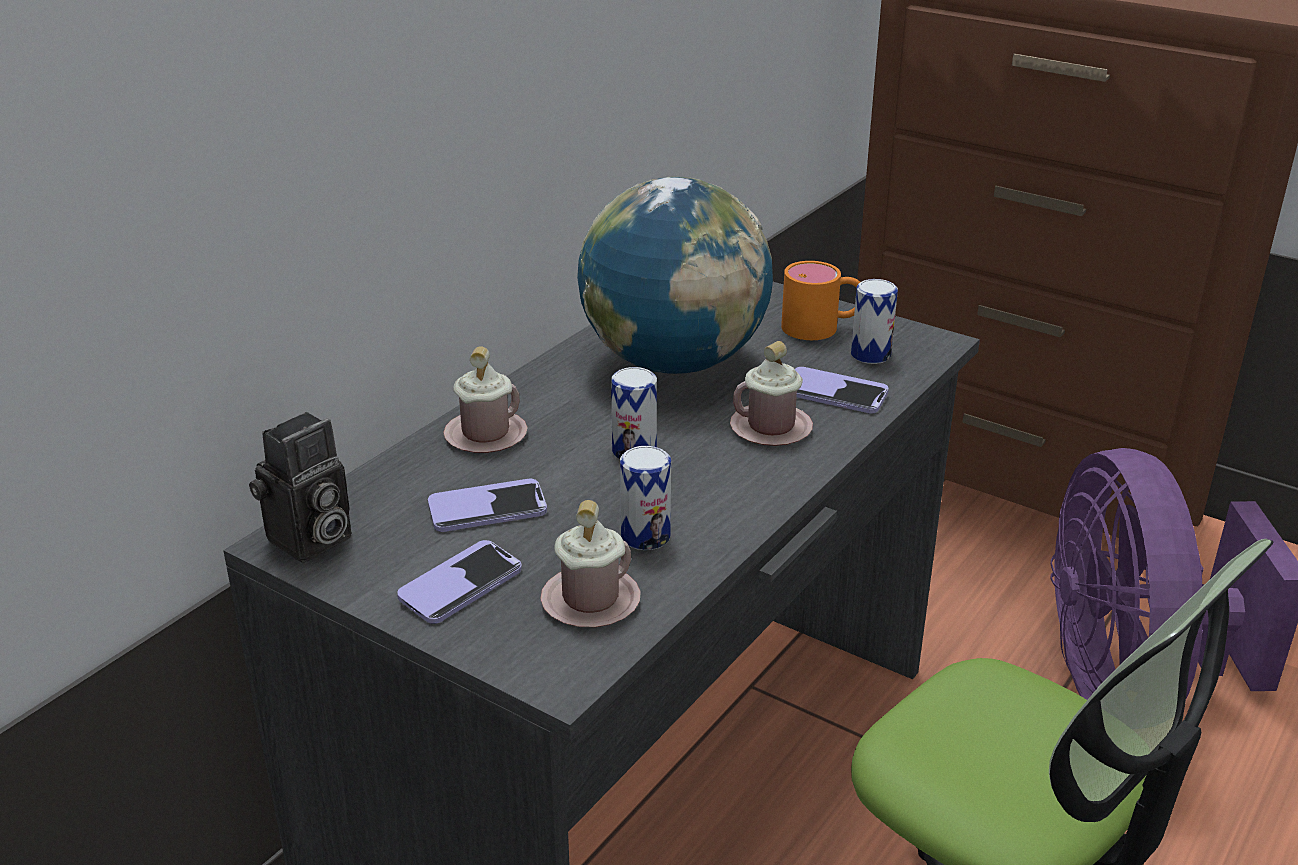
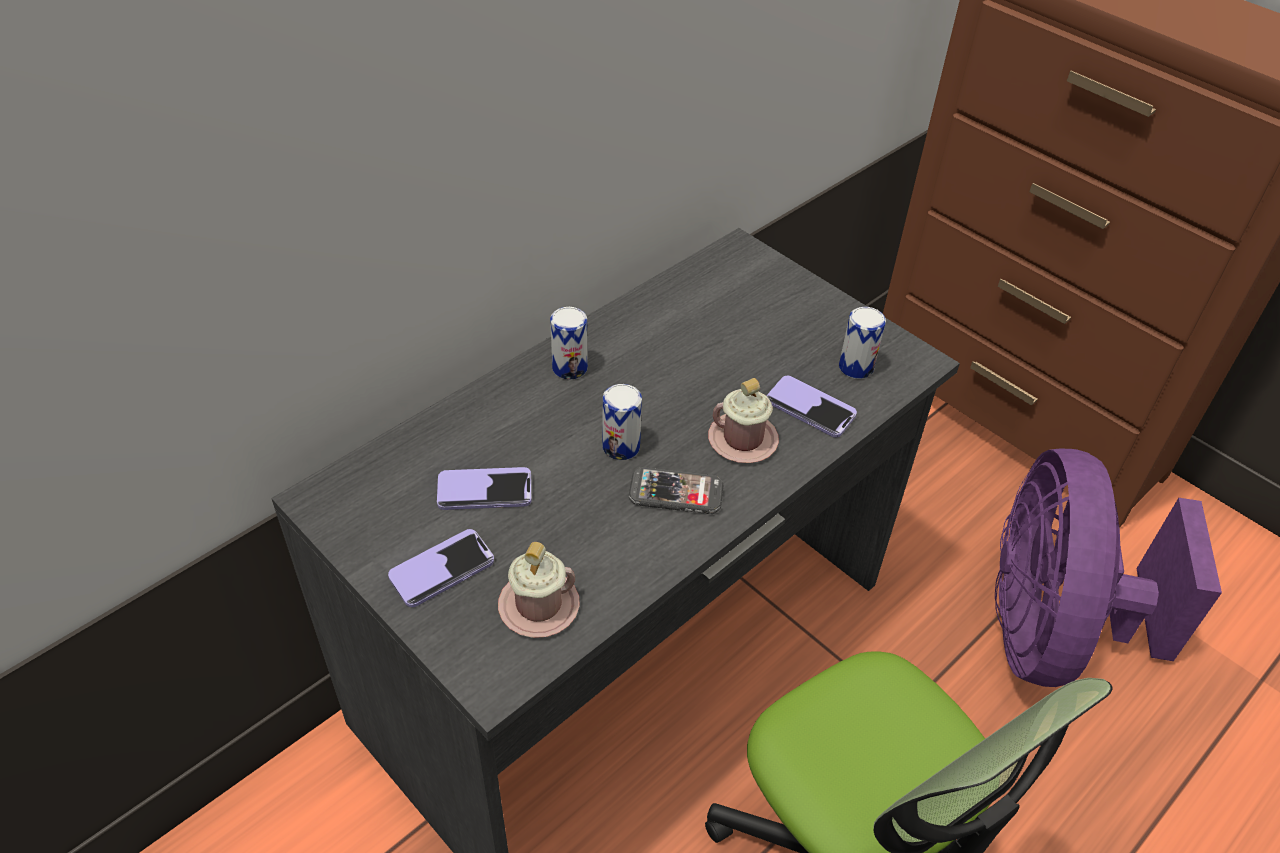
camera: 10 degrees right, 15 degrees up
camera [249,412,352,563] -> none
pink mug [443,346,528,453] -> none
globe [577,177,773,374] -> none
can [620,446,671,550] -> can moved to [550,307,588,380]
orange mug [781,261,860,340] -> none
none -> phone [629,467,723,514]

